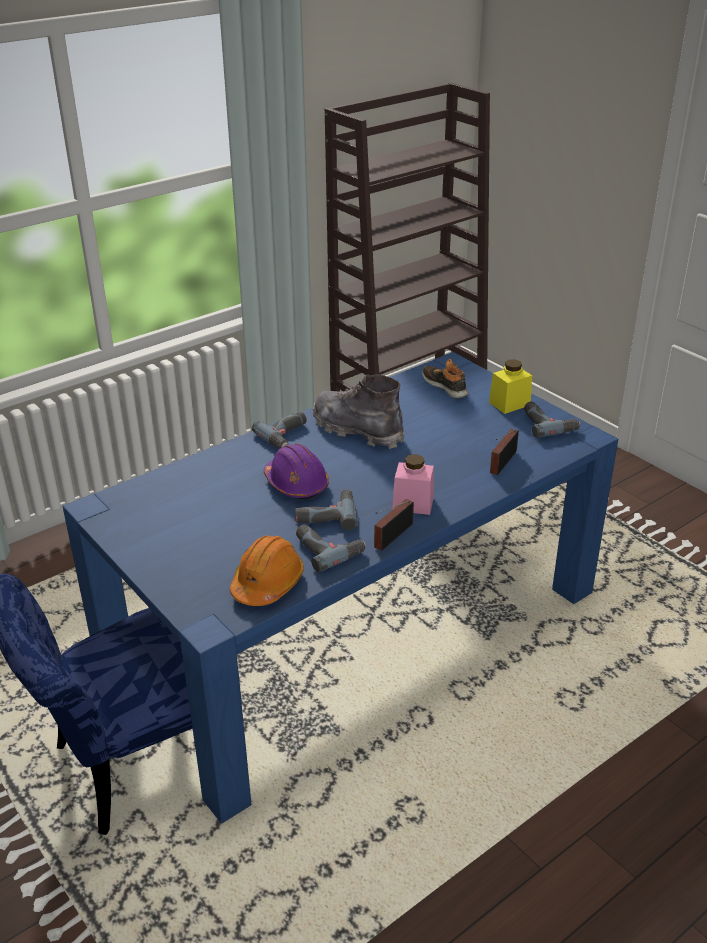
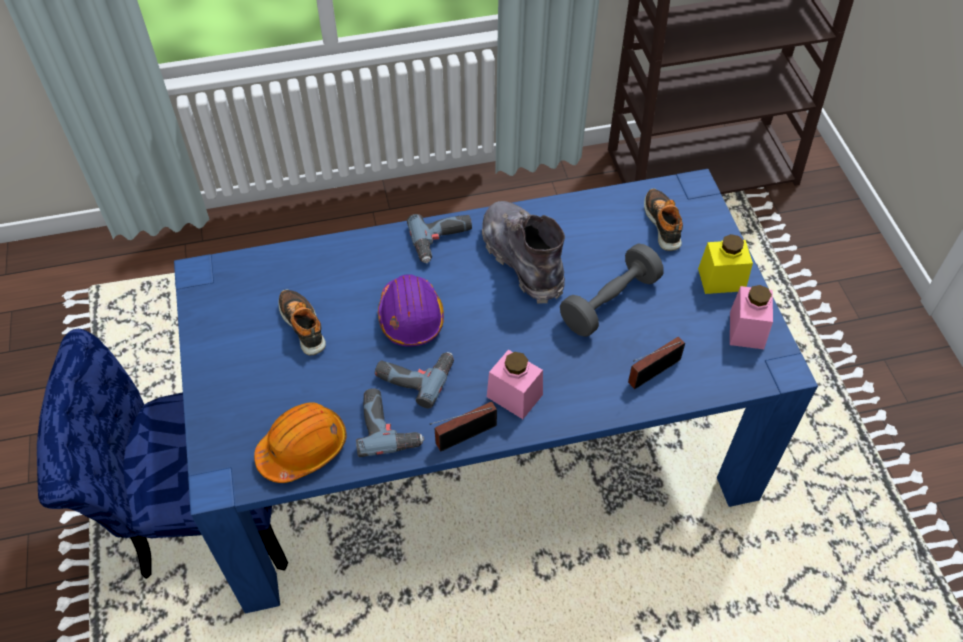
camera: 25 degrees right, 20 degrees up
power drill [524,401,581,438] -> pink jar [730,285,773,349]
none -> shoe [278,289,326,356]
none -> grey dumbbell [560,243,664,337]

